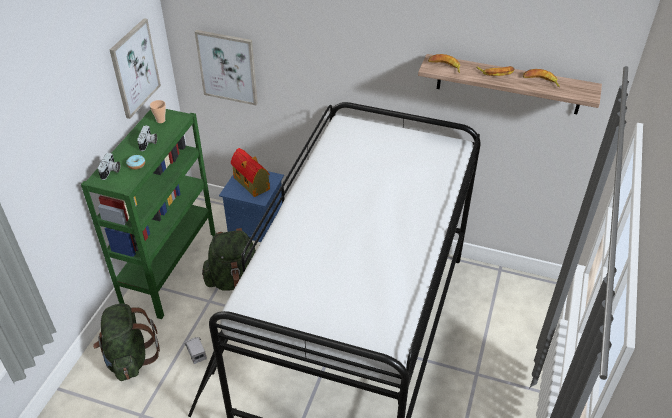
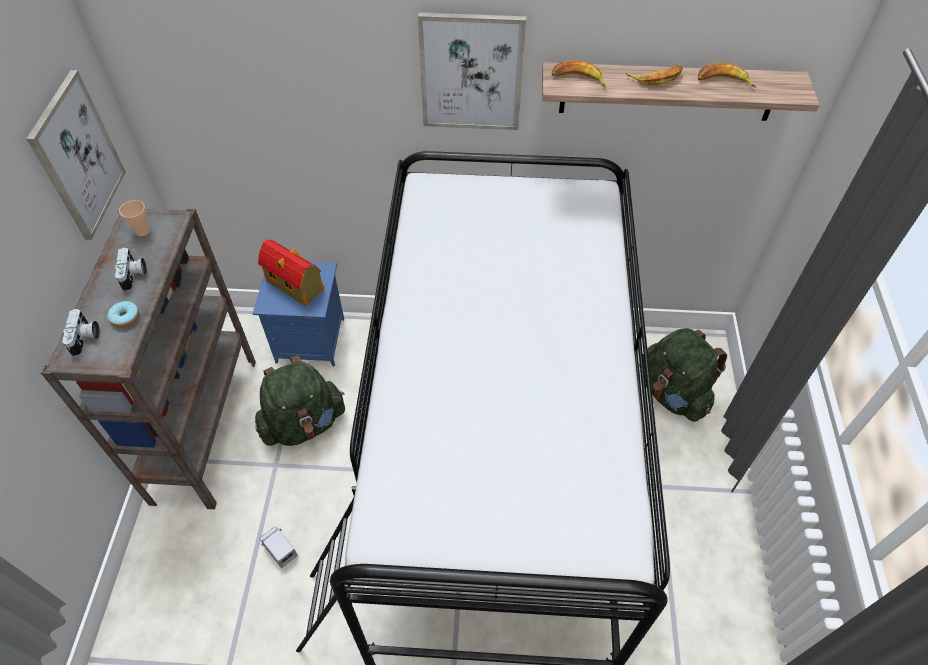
camera: 15 degrees left, 10 degrees up
green bookcase [81,108,216,319] -> grey bookcase [41,208,256,509]
green backpack [93,303,160,381] -> green backpack moved to [639,328,727,422]
picture [195,30,258,105] -> picture moved to [418,13,526,130]

